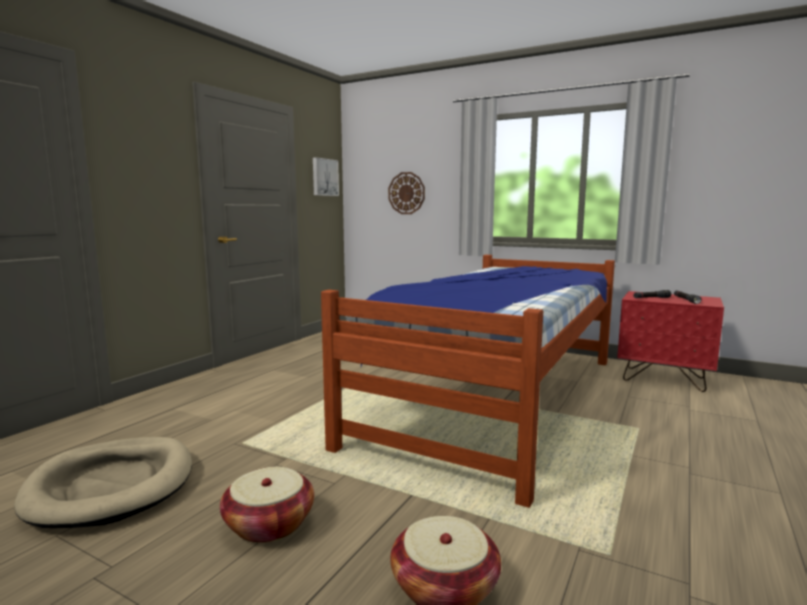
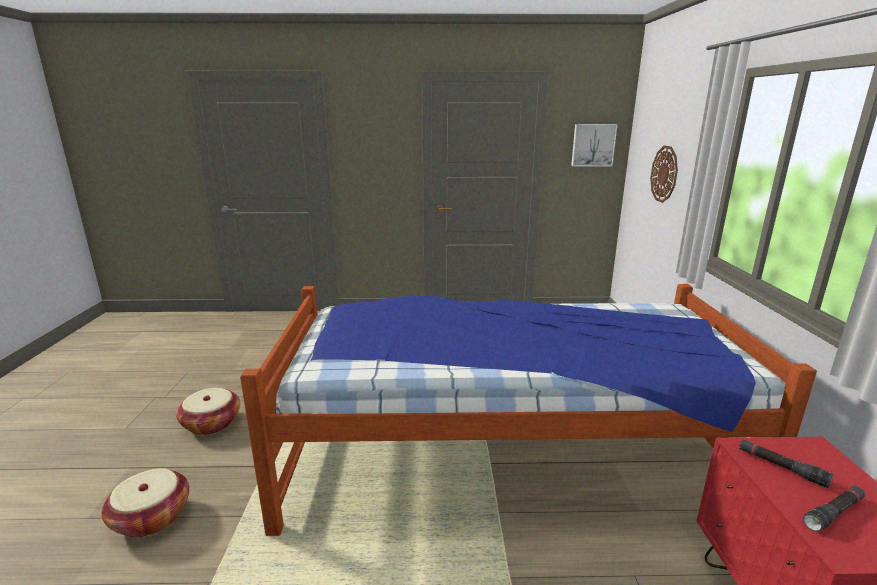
camera: 60 degrees right, 10 degrees up
beige dog bed [14,437,192,528] -> none

